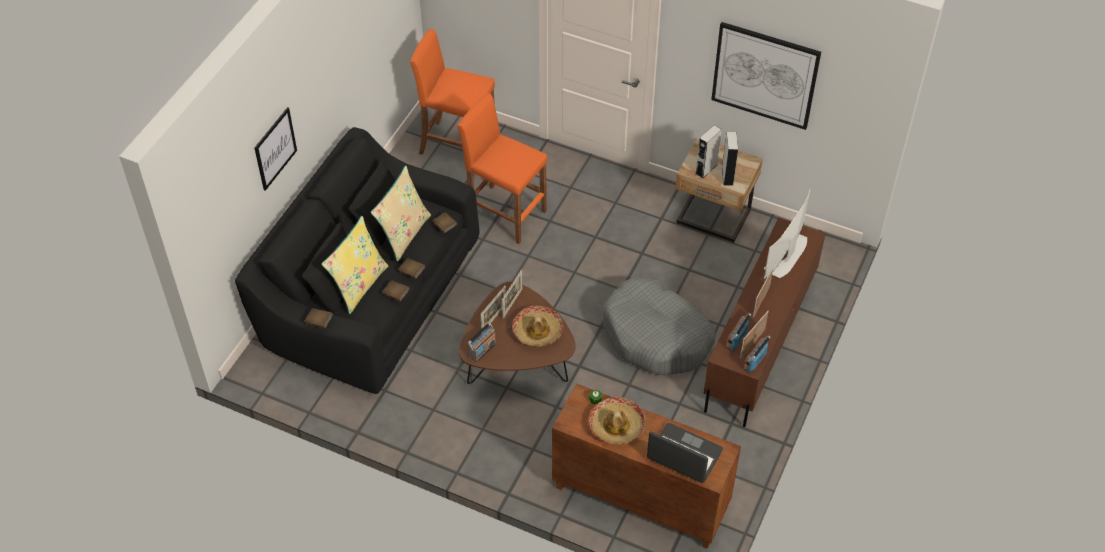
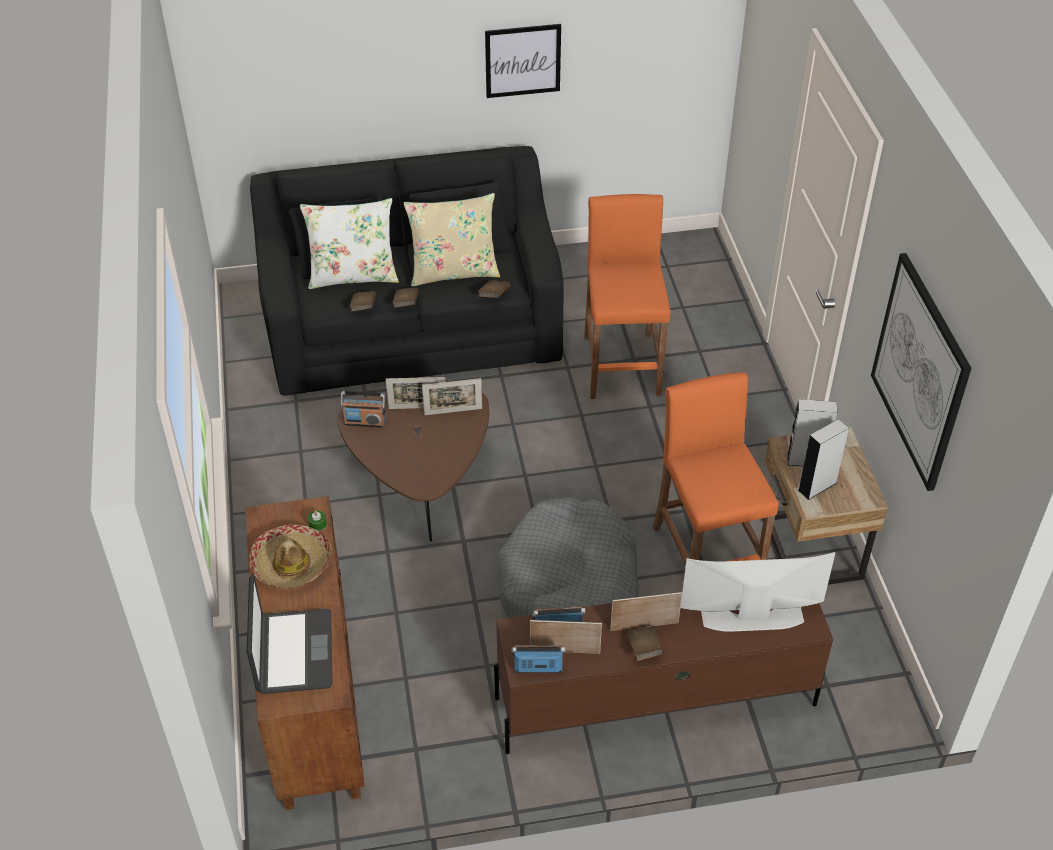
camera: 55 degrees right, 5 degrees down
picture [254,107,297,191] -> picture moved to [485,24,561,98]
brown book [304,308,333,328] -> brown book moved to [628,626,663,661]
yellow pillow [321,216,389,314] -> white pillow [300,198,399,289]
orange stool [410,29,495,155] -> orange stool moved to [653,372,779,566]
hat [512,305,563,347] -> none

